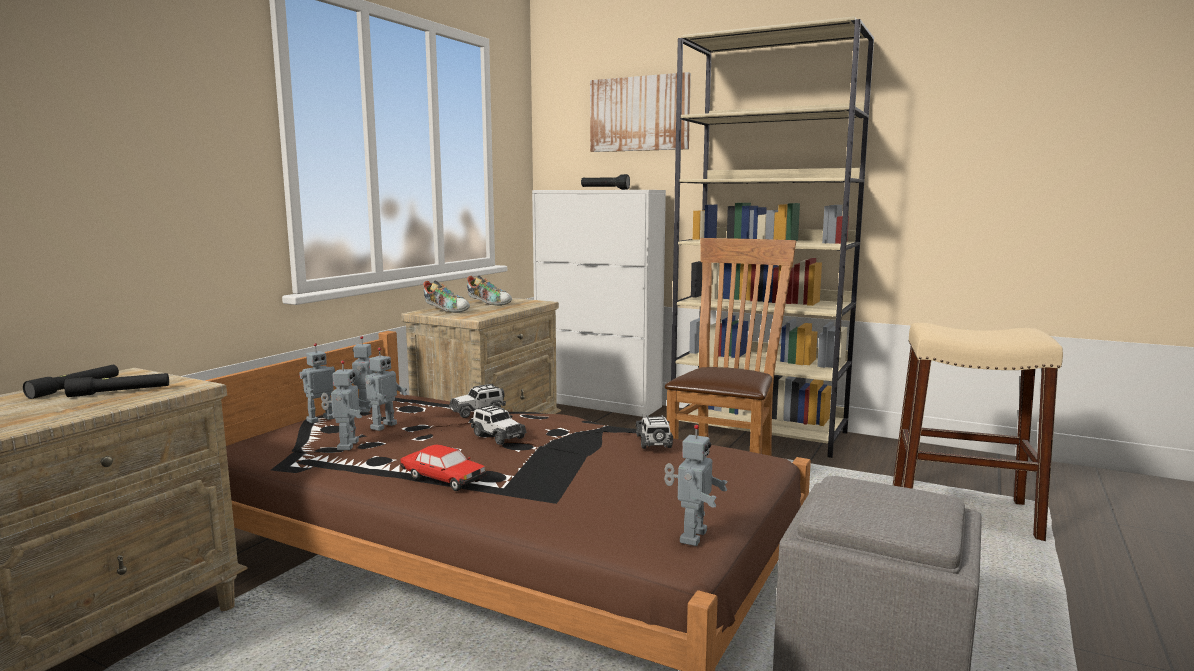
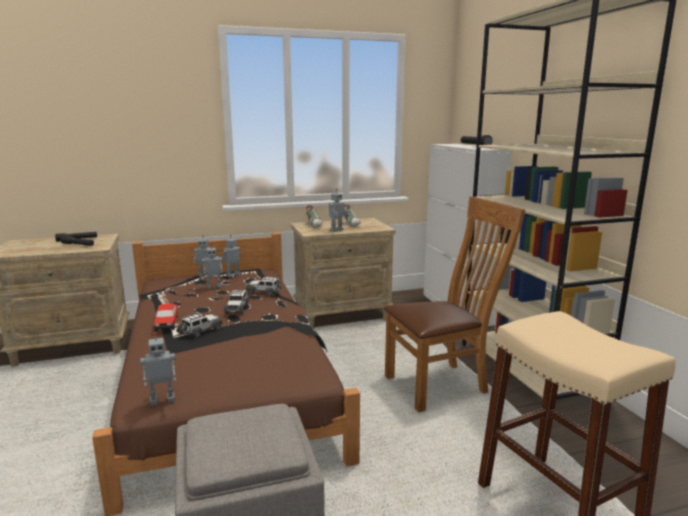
camera: 45 degrees right, 5 degrees up
toy robot [321,361,372,450] -> toy robot moved to [329,188,349,232]
picture [590,72,691,152] -> none
toy car [636,415,673,449] -> toy car moved to [180,313,223,337]

